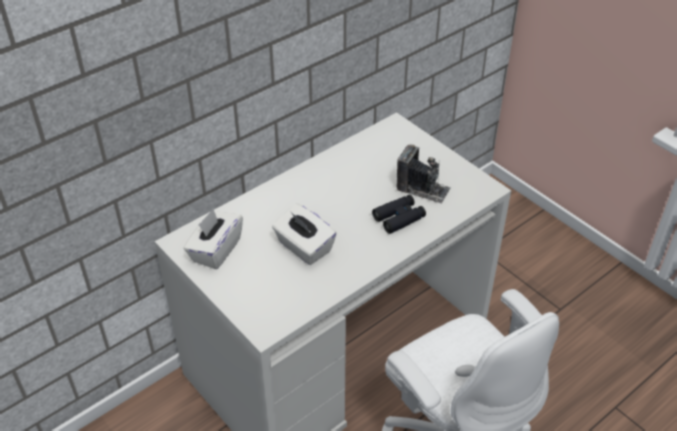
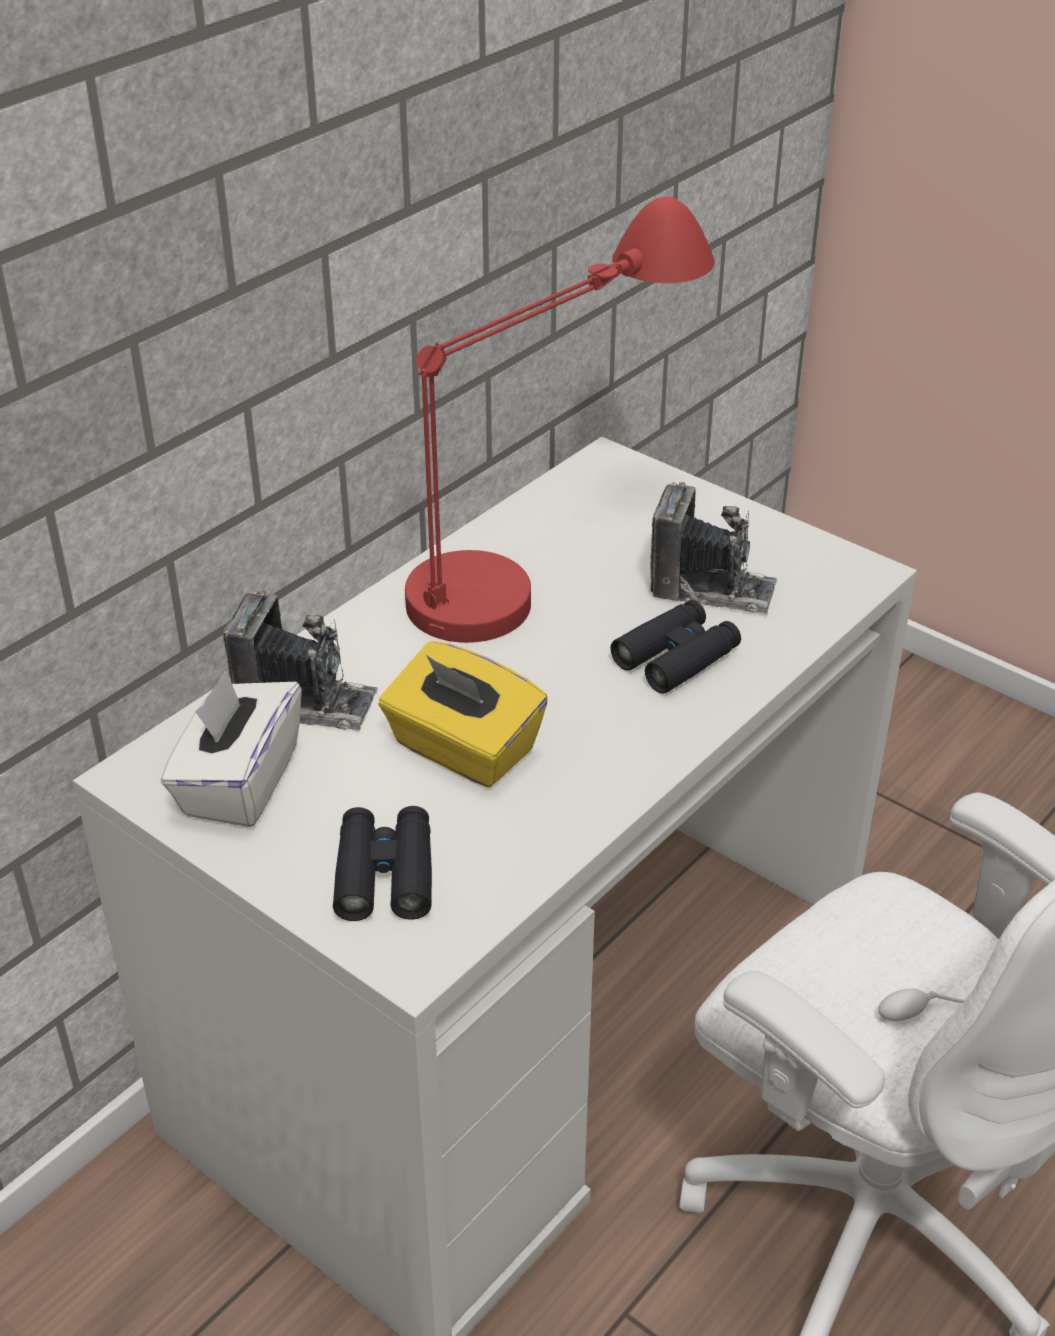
camera: 10 degrees left, 5 degrees down
white tissue box [272,203,337,265] -> yellow tissue box [378,641,548,787]
none -> camera [223,590,378,732]
none -> black binoculars [333,806,432,921]
none -> red table lamp [405,197,715,643]

